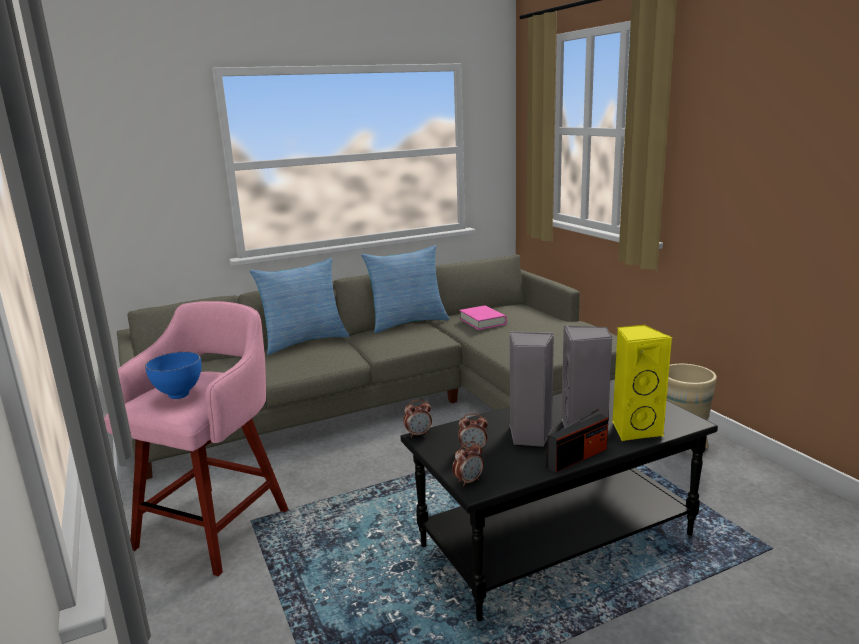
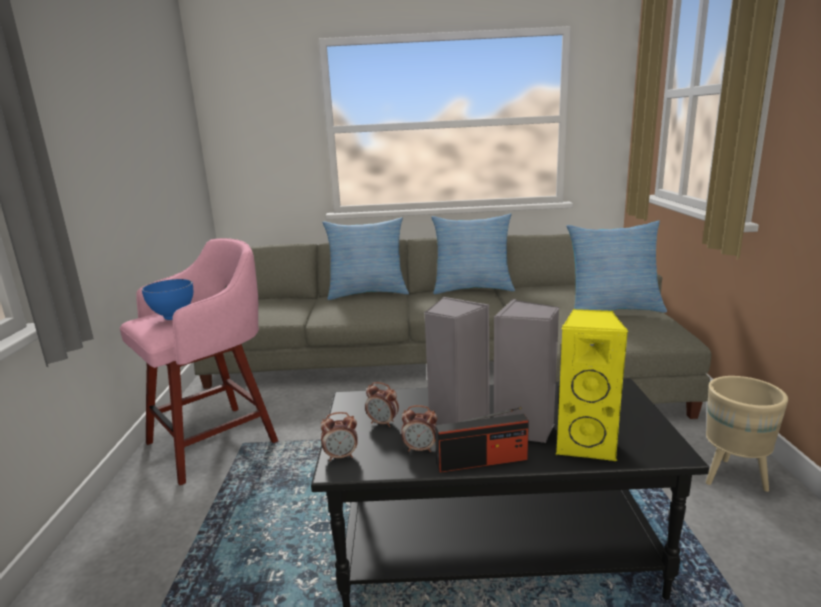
camera: 25 degrees right, 0 degrees up
alarm clock [403,399,432,438] -> alarm clock moved to [401,405,437,452]
pink book [459,305,507,330] -> none
none -> pillow [567,220,667,312]

